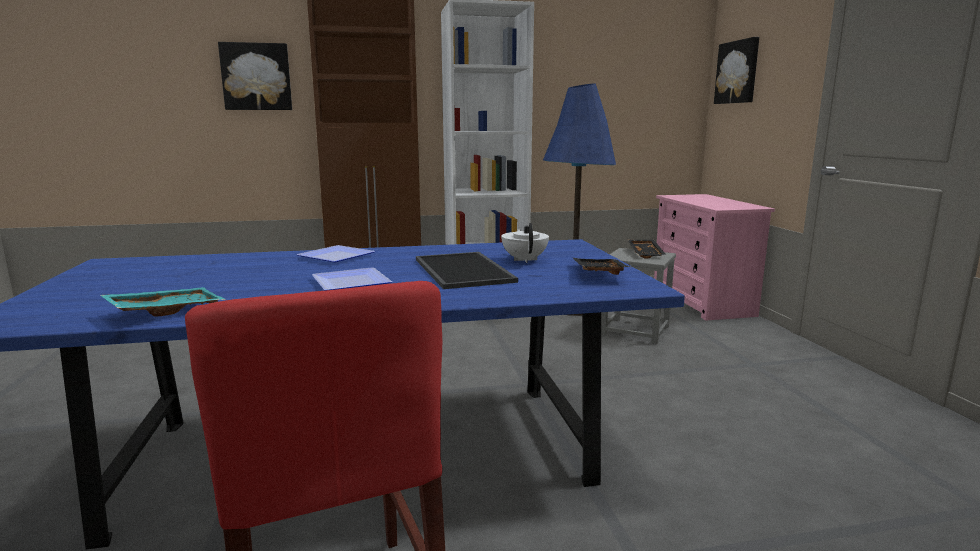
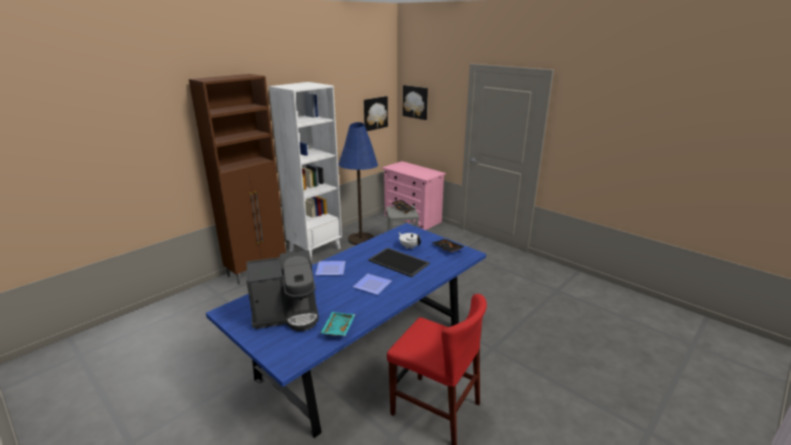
camera: 35 degrees left, 10 degrees up
picture [218,42,292,110] -> picture moved to [364,96,388,131]
none -> coffee machine [246,250,319,331]

